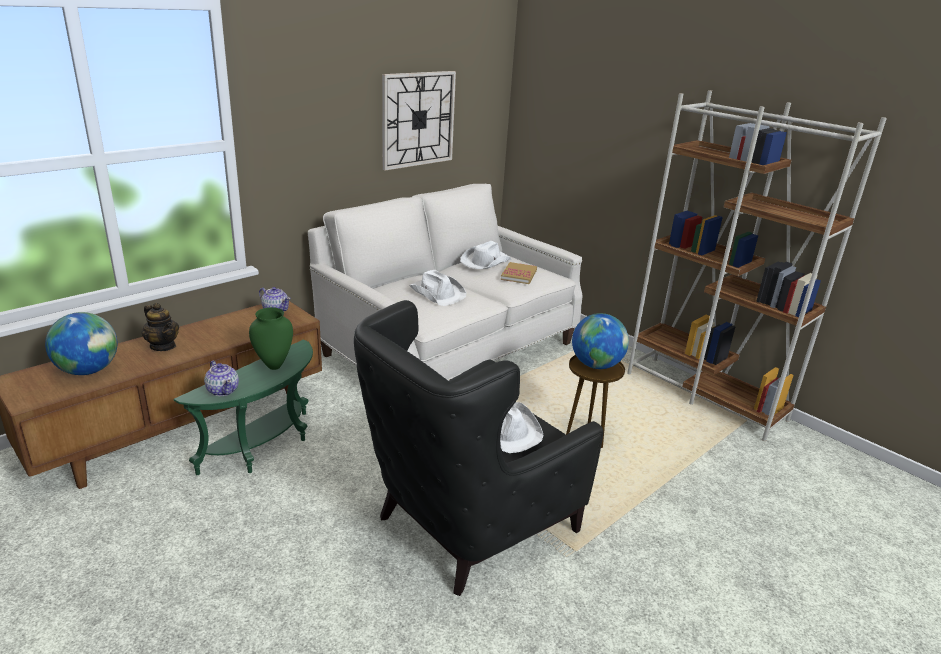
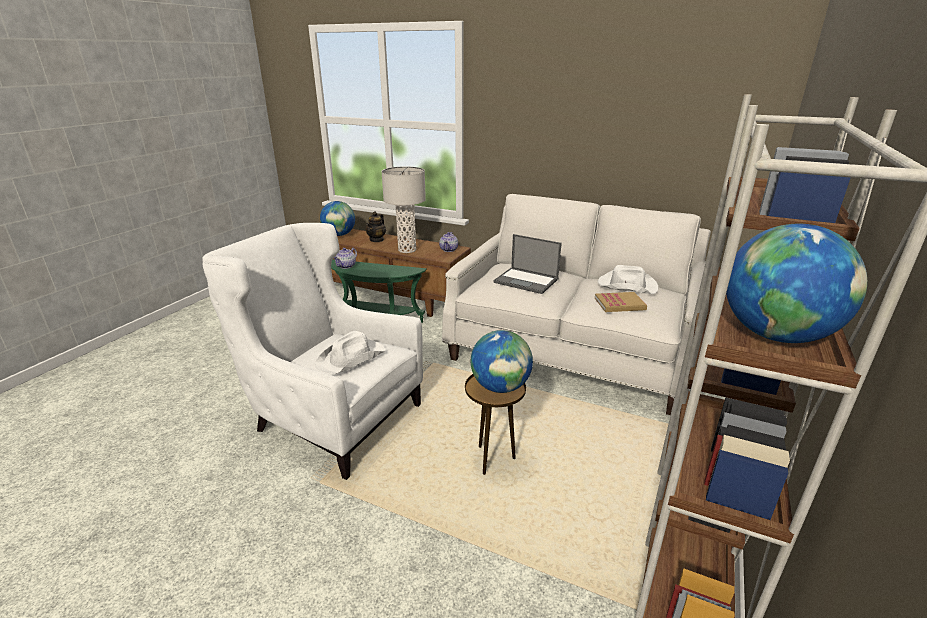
camera: 70 degrees right, 0 degrees up
green vase [249,307,293,370] -> none
black armchair [354,300,604,596] -> white armchair [202,223,423,480]
wall clock [382,71,456,171] -> none
white hat [409,270,466,306] -> laptop [493,234,562,294]
none -> white table lamp [381,166,426,253]
none -> globe [726,224,867,343]

